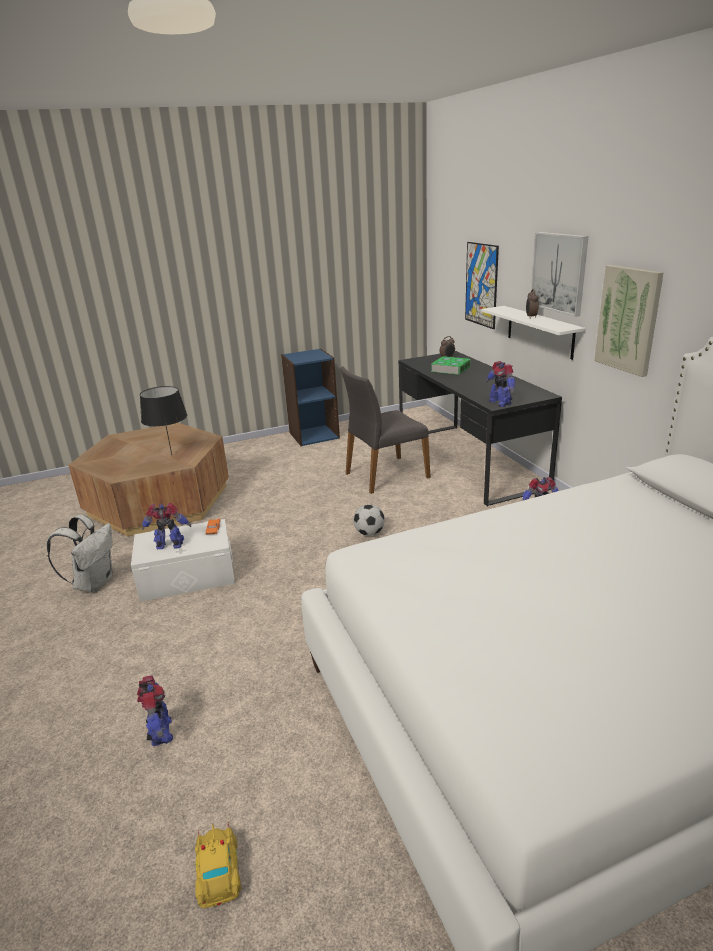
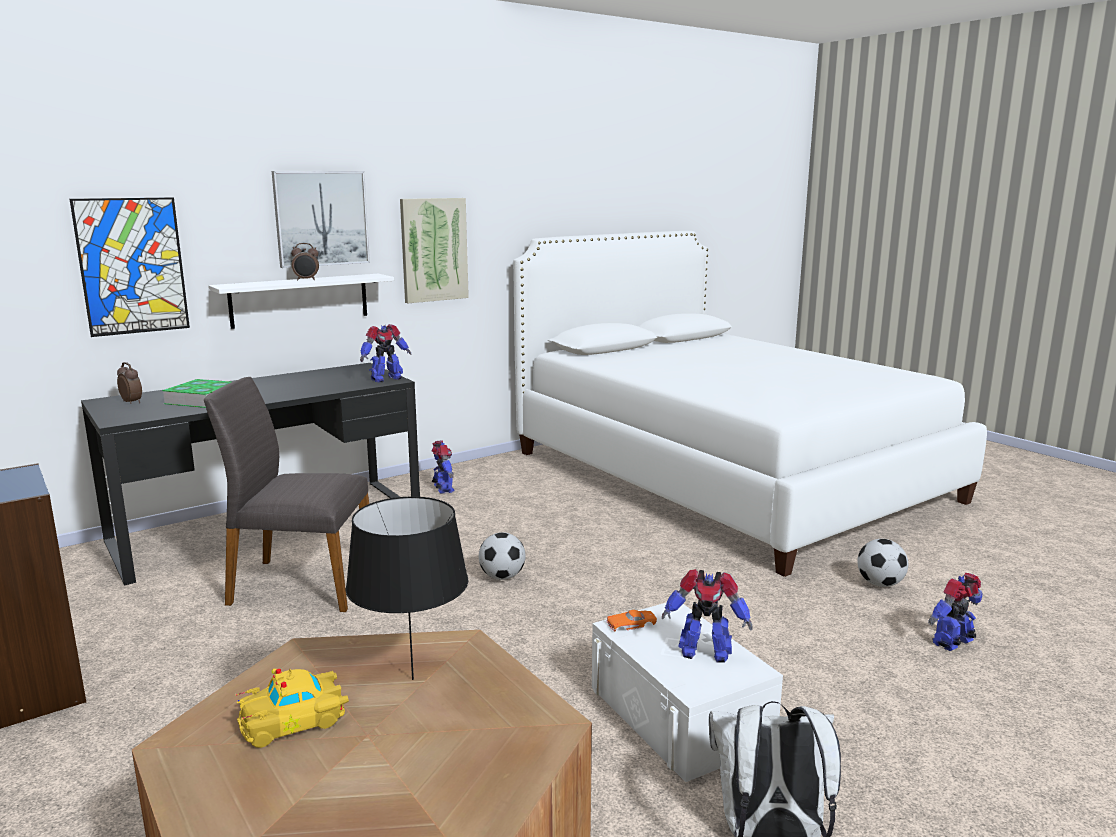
camera: 105 degrees left, 10 degrees down
toy robot [142,503,191,549] -> toy robot turned 60 degrees counterclockwise [662,569,752,662]
yellow toy car [195,822,241,908] -> yellow toy car moved to [236,668,349,748]
grey chair [340,366,431,494] -> grey chair turned 135 degrees clockwise [204,377,369,612]
none -> football [857,539,908,587]

